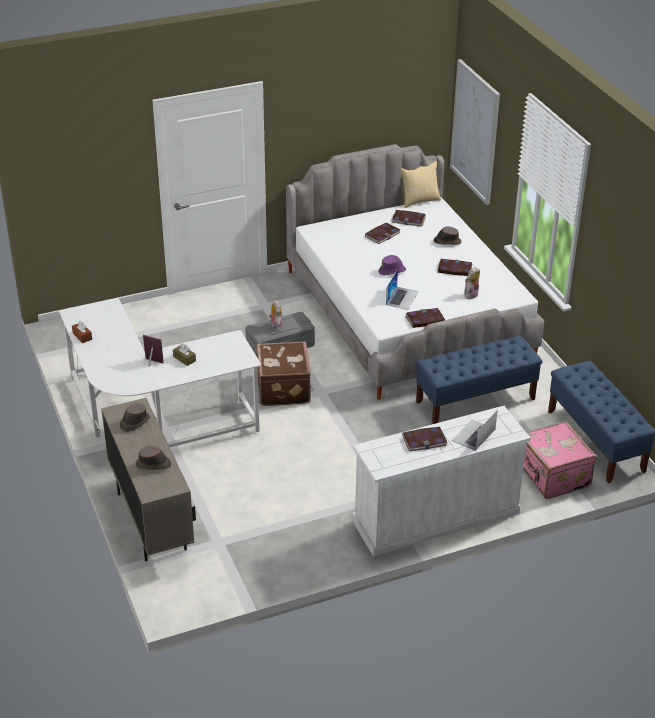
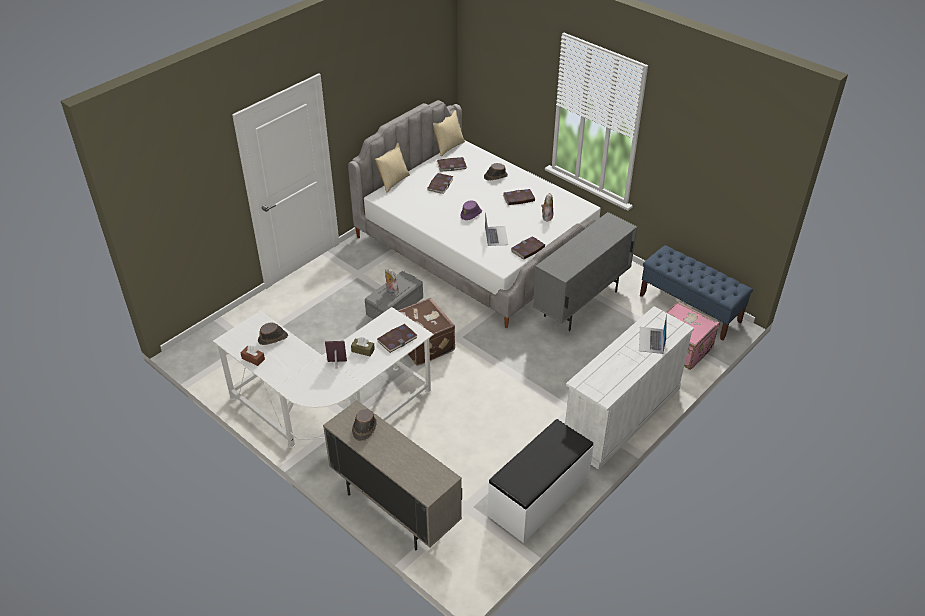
camera: 25 degrees left, 5 degrees up
brown hat [136,446,172,470] -> brown hat moved to [258,323,288,345]
book [402,427,448,451] -> book moved to [377,324,417,353]
blue bench [416,336,542,424] -> grey cabinet [533,212,637,331]
picture [450,59,500,205] -> none
none -> pillow [375,142,410,192]
none -> white bench [488,419,594,543]

